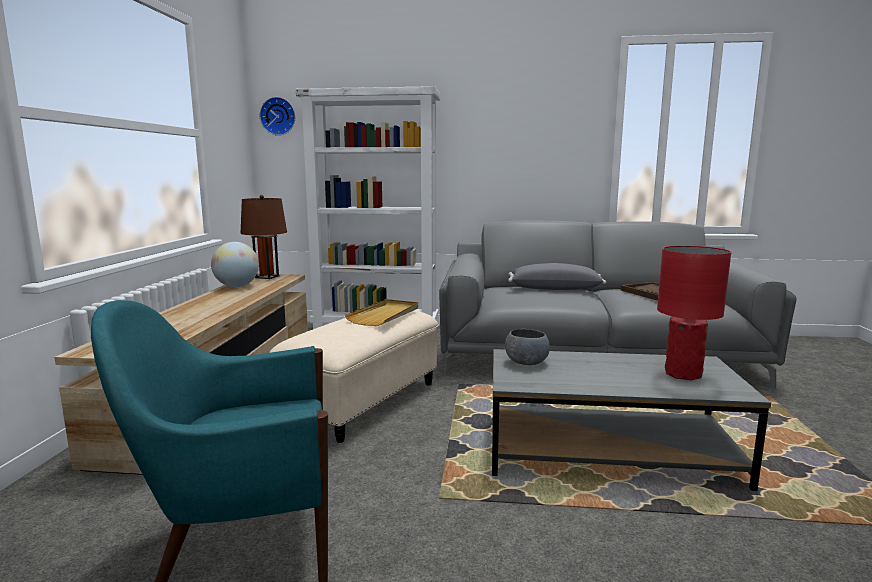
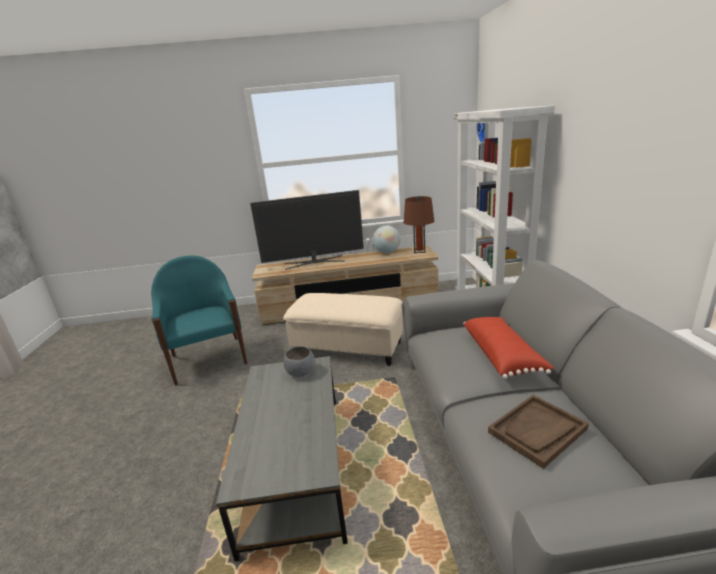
camera: 80 degrees right, 10 degrees up
beige tray [345,299,418,326] -> none
grey pillow [508,263,607,290] -> red pillow [463,317,554,379]
red table lamp [657,246,731,380] -> none
none -> television [250,190,364,270]

